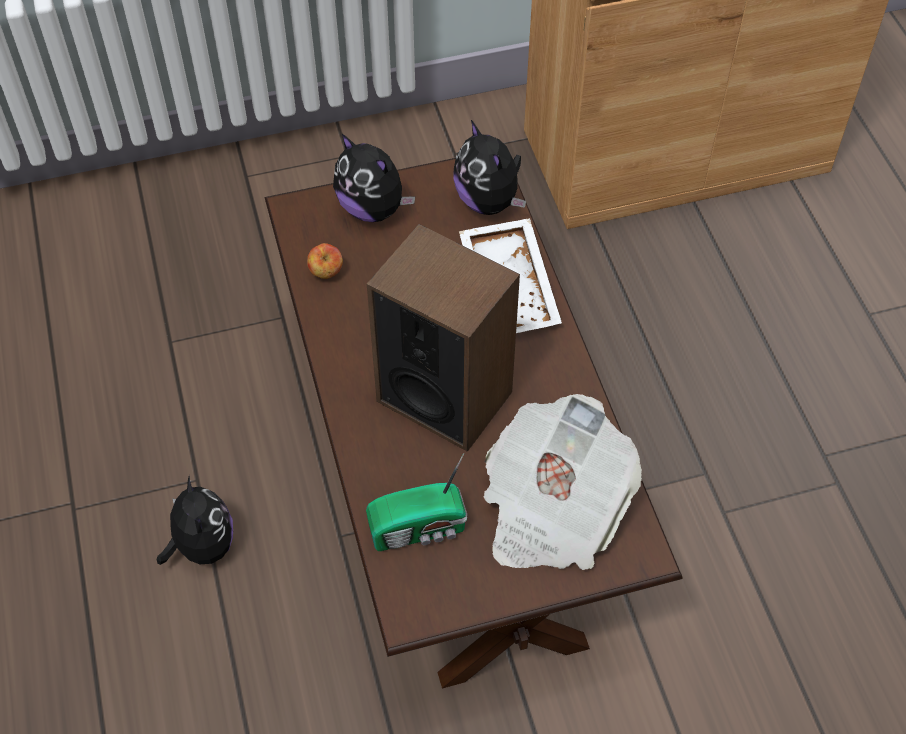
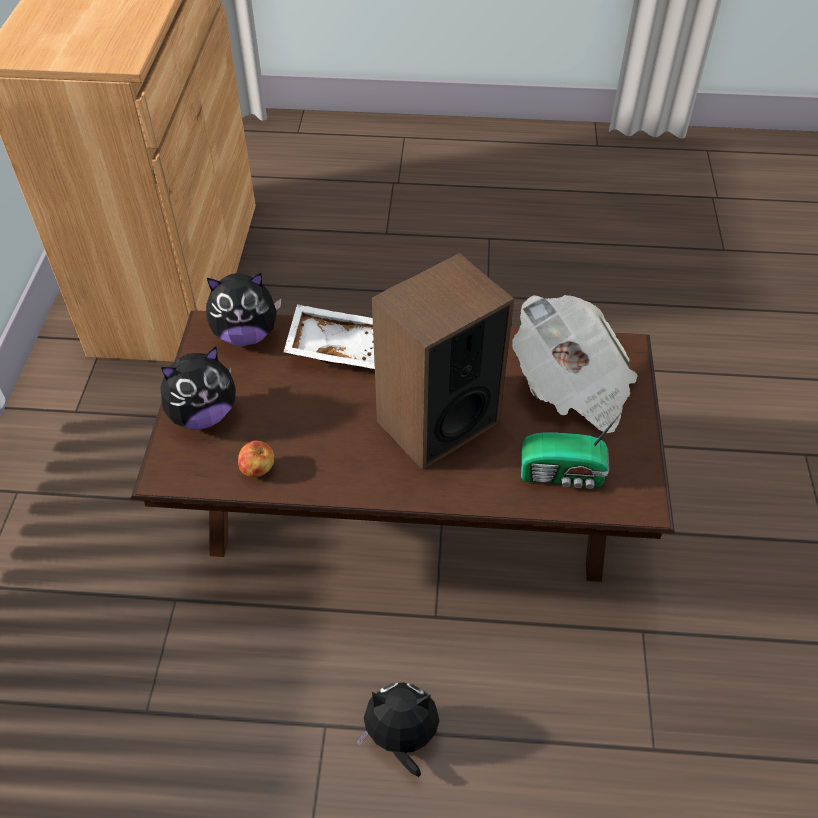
camera: 70 degrees left, 5 degrees down
radio [366,453,467,551] -> radio turned 90 degrees clockwise [521,411,623,489]

